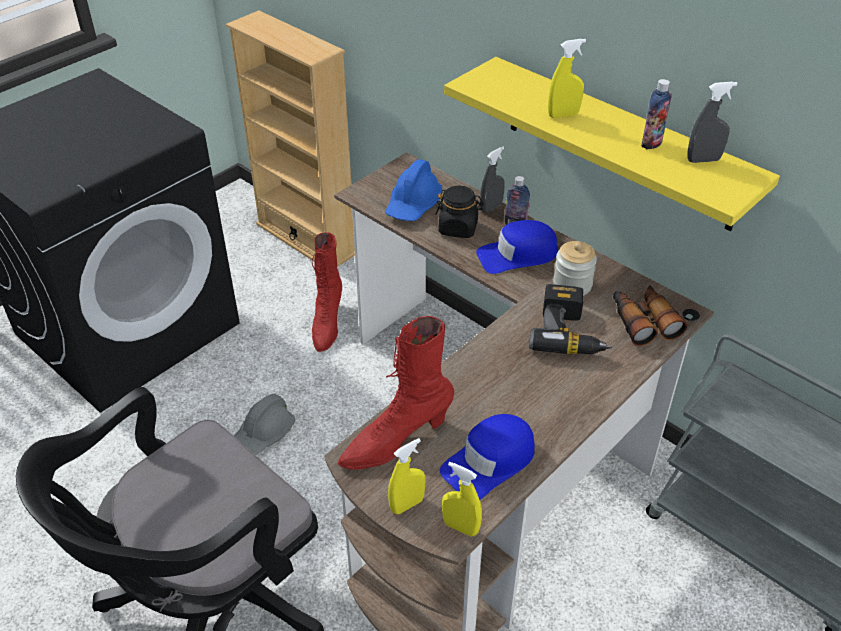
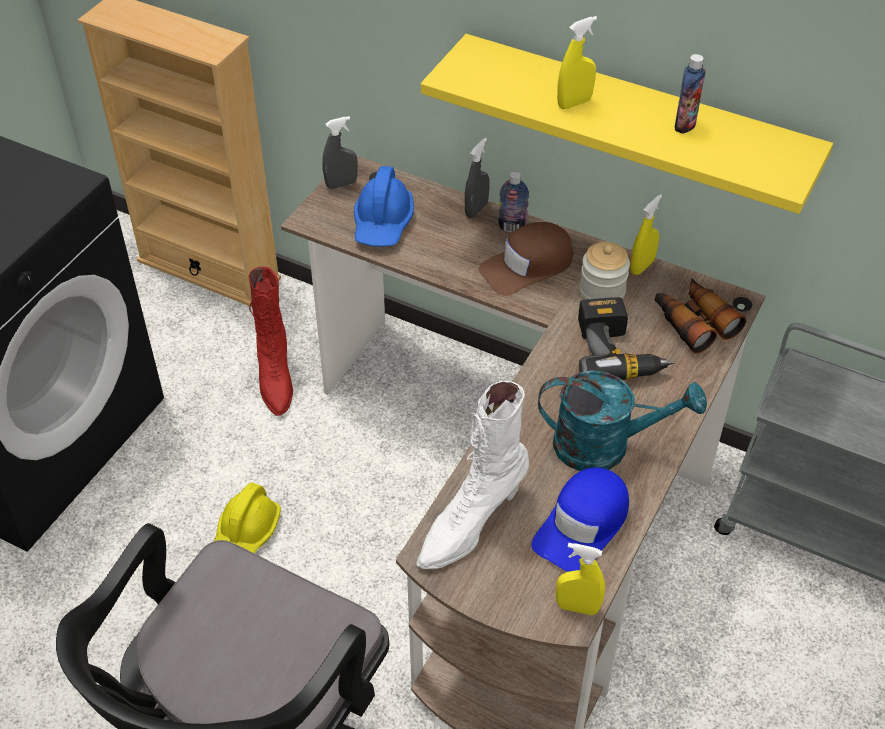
camera: 15 degrees left, 5 degrees up
grey hard hat [234,393,296,455] -> yellow hard hat [213,482,281,554]
red boot [338,316,454,470] -> white boot [416,381,529,569]
yellow spray bottle [388,438,425,514] -> yellow spray bottle moved to [630,194,662,275]
black jar [435,185,484,238] -> none
blue cap [476,220,558,274] -> brown cap [479,222,573,296]
grey spray bottle [687,82,737,163] -> grey spray bottle moved to [322,116,358,189]
none -> turquoise watering can [538,370,707,471]

